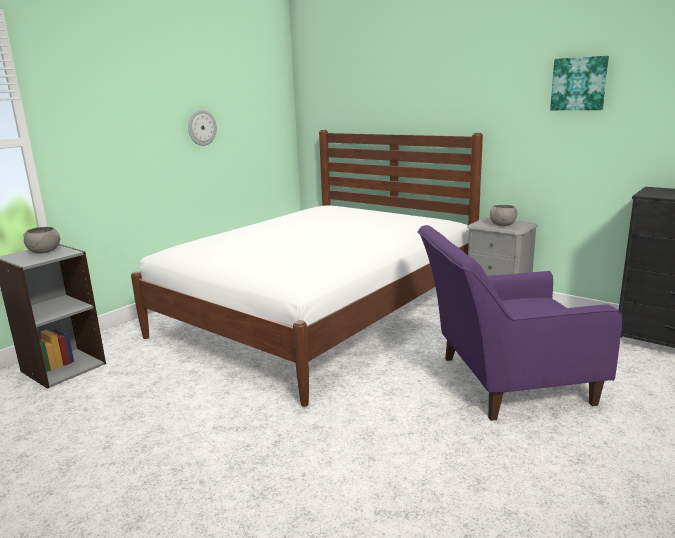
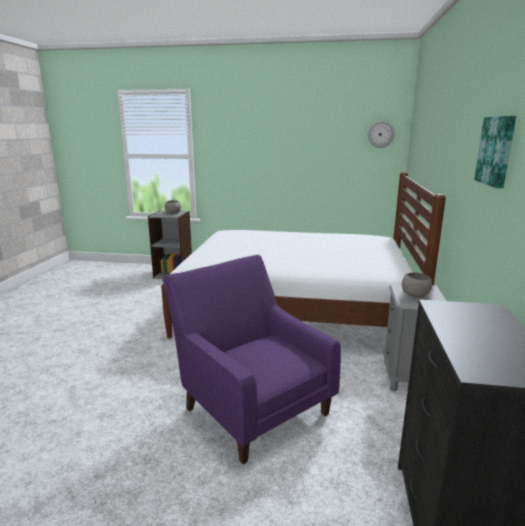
camera: 60 degrees right, 0 degrees up
wall clock [188,109,217,146] -> wall clock moved to [368,121,395,148]

